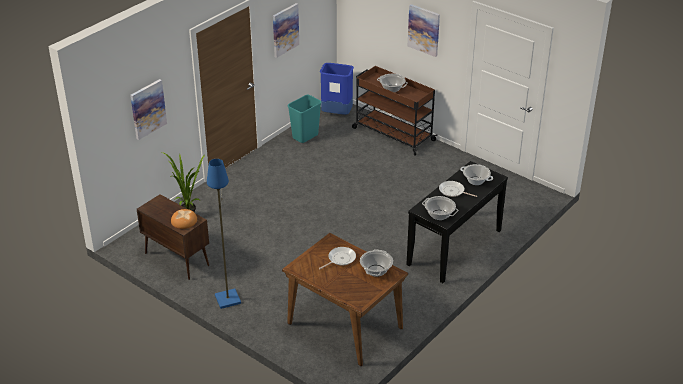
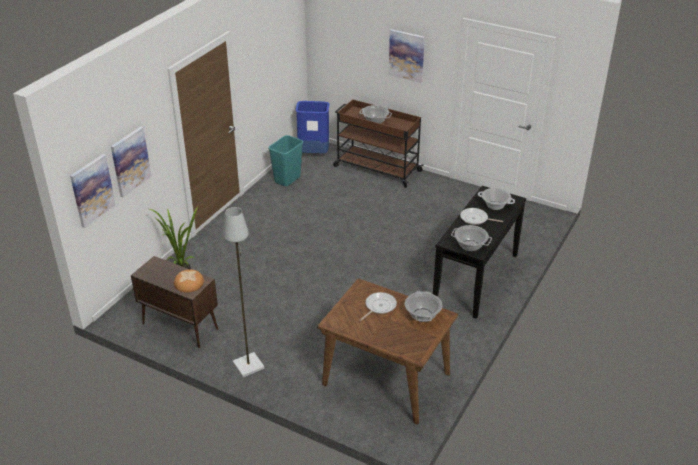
camera: 10 degrees left, 0 degrees up
blue floor lamp [207,159,241,309] -> grey floor lamp [223,207,265,377]
picture [273,3,299,58] -> picture moved to [70,154,116,228]

